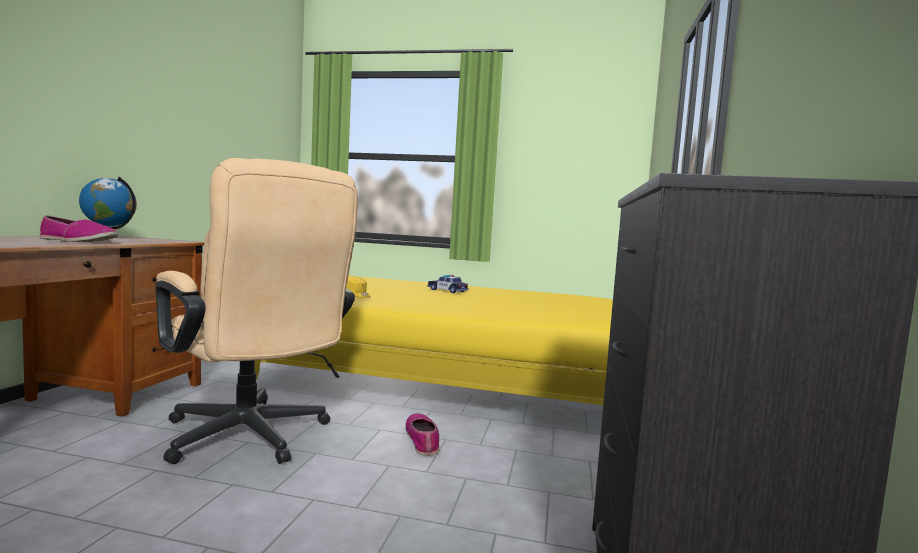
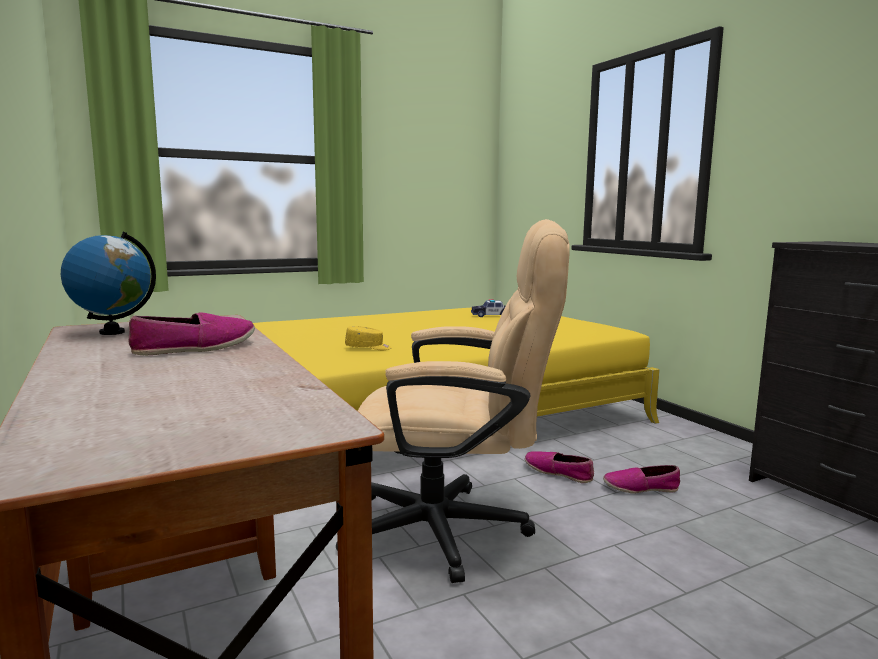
camera: 40 degrees left, 5 degrees up
toy car [427,275,468,293] -> toy car moved to [471,299,505,317]
none -> shoe [603,465,680,494]

